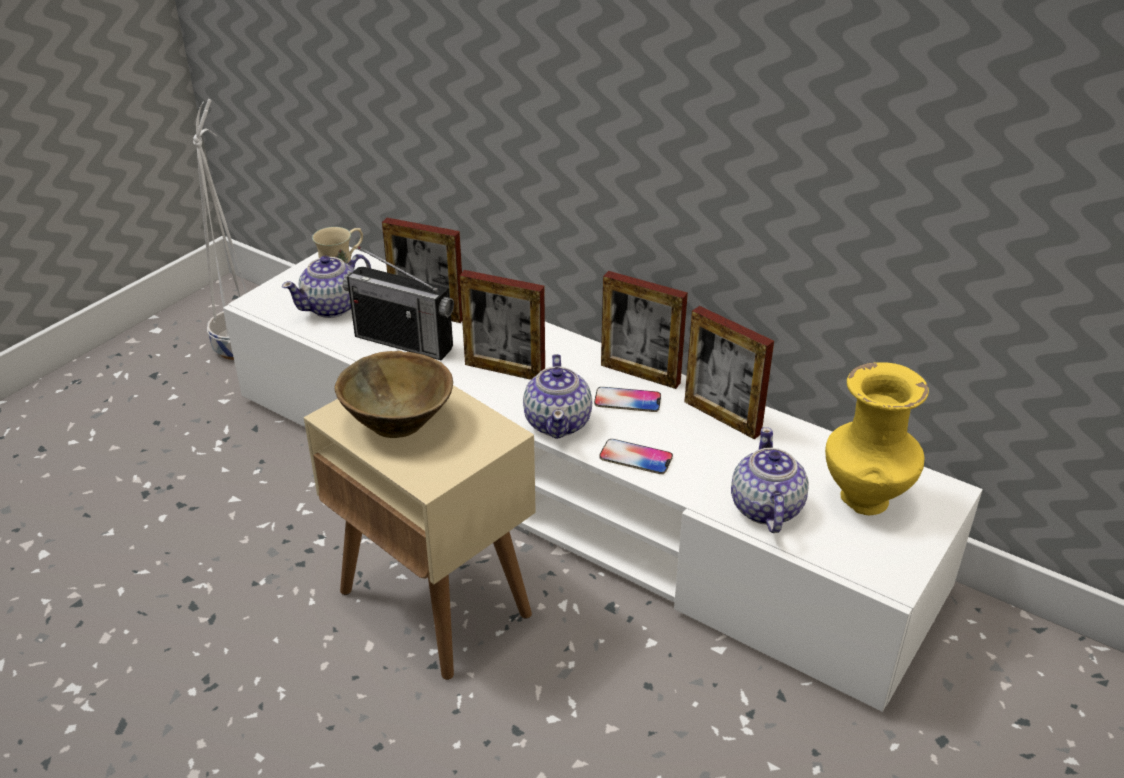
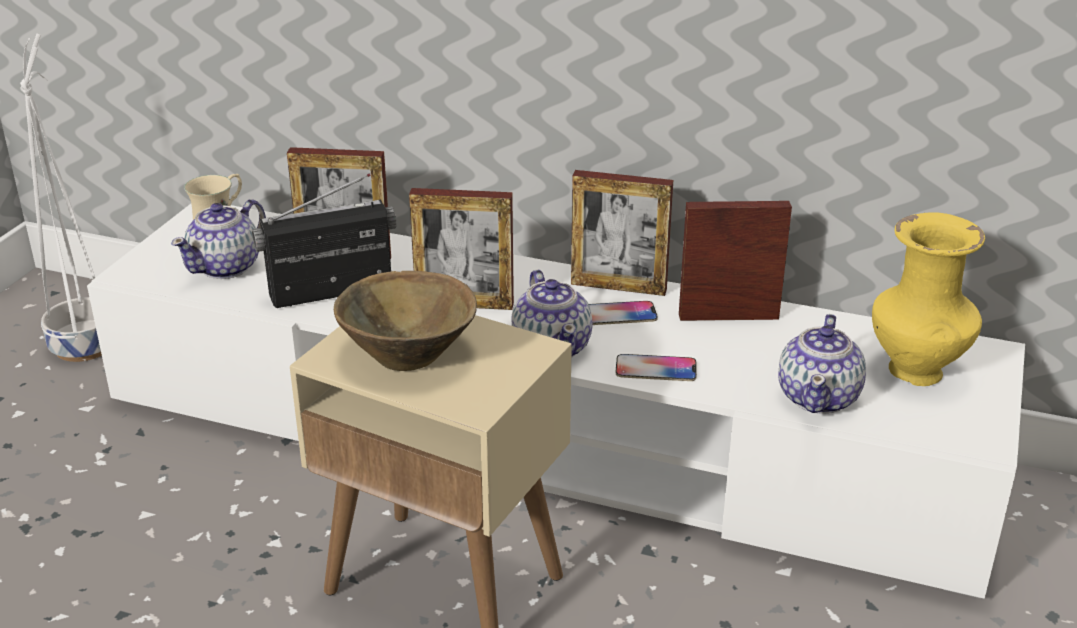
camera: 15 degrees left, 5 degrees down
radio [343,246,454,360] -> radio turned 150 degrees clockwise [252,173,396,308]
picture frame [684,306,774,440] -> picture frame turned 150 degrees clockwise [679,201,792,321]
teapot [731,427,809,533] -> teapot turned 150 degrees counterclockwise [778,314,866,414]

